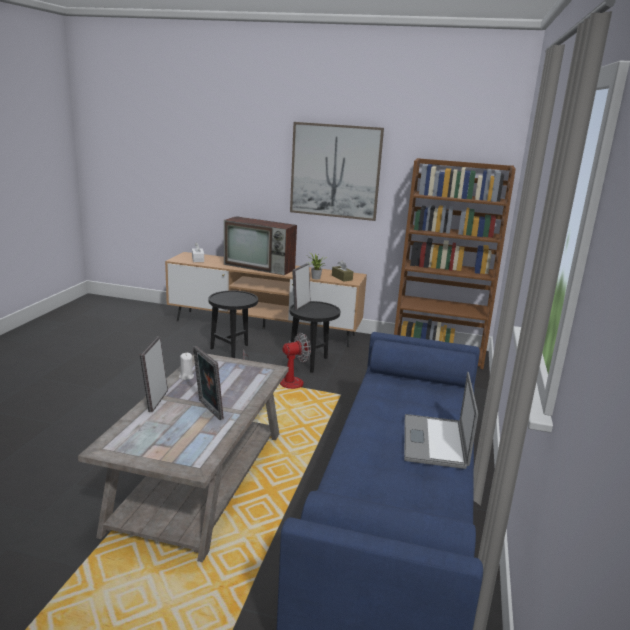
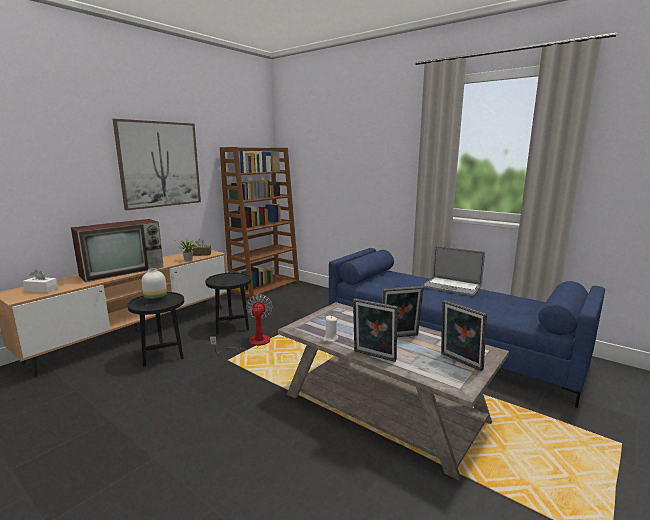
camera: 65 degrees left, 5 degrees down
picture frame [292,263,311,310] -> picture frame moved to [441,300,487,371]
none -> white vase [142,268,167,302]

